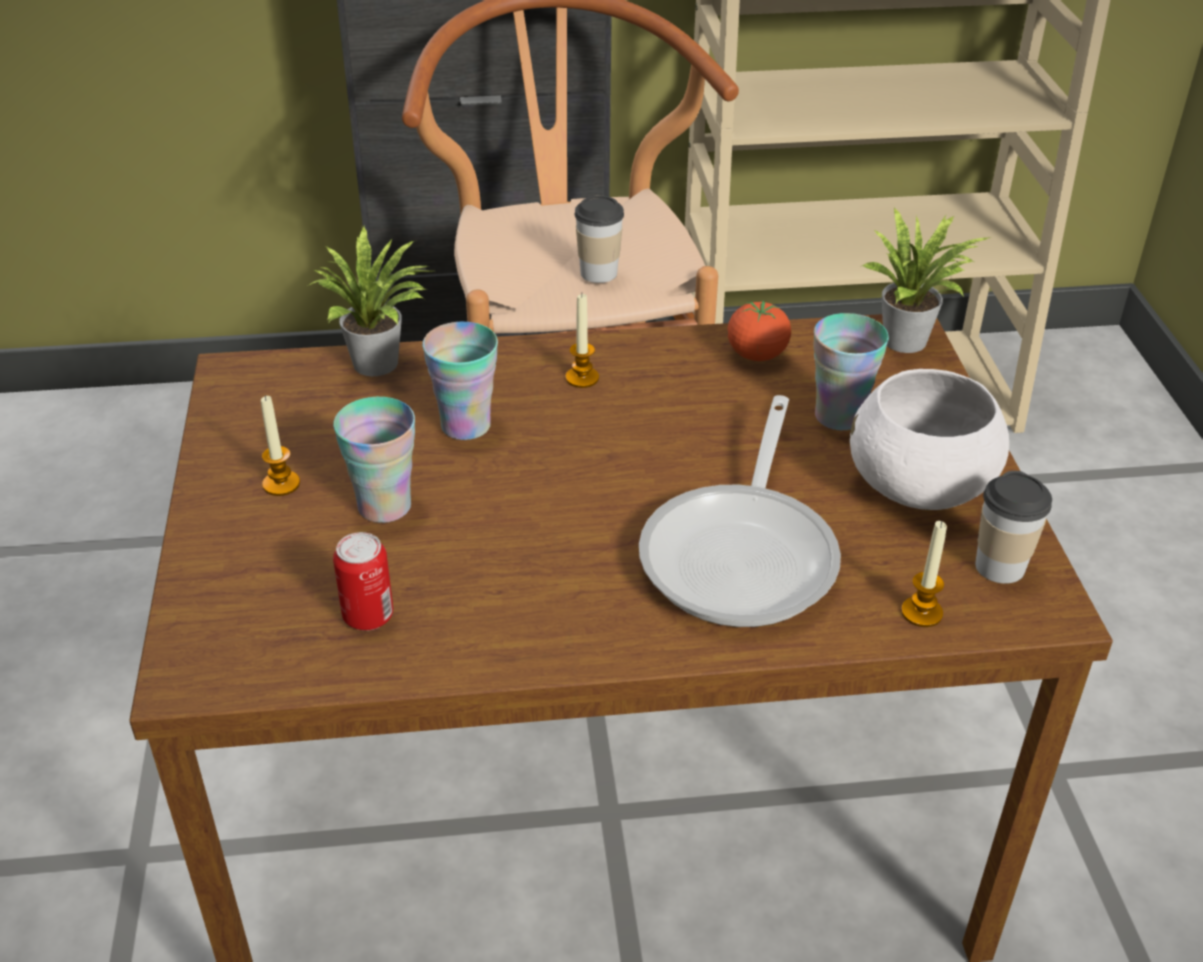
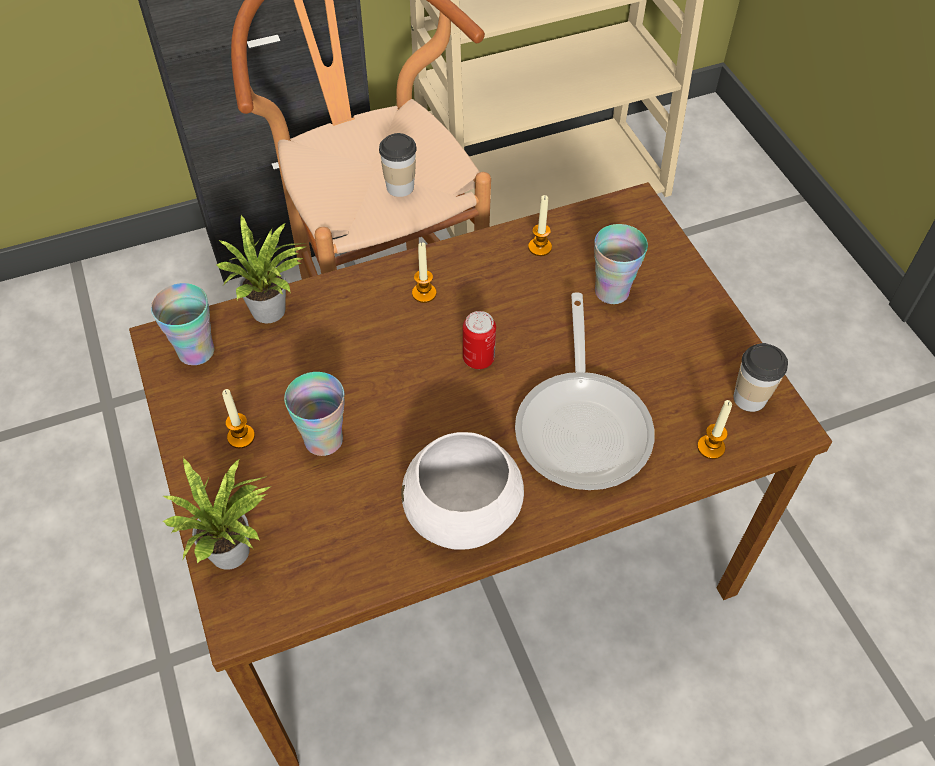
camera: 15 degrees left, 15 degrees up
can [333,532,393,631] -> can moved to [463,311,496,369]
cup [422,322,498,440] -> cup moved to [151,283,214,365]
tomato [727,301,791,361] -> candle [528,195,552,256]
white bowl [850,369,1009,510] -> white bowl moved to [401,432,524,550]
potted plant [862,207,989,353] -> potted plant moved to [163,457,270,570]

